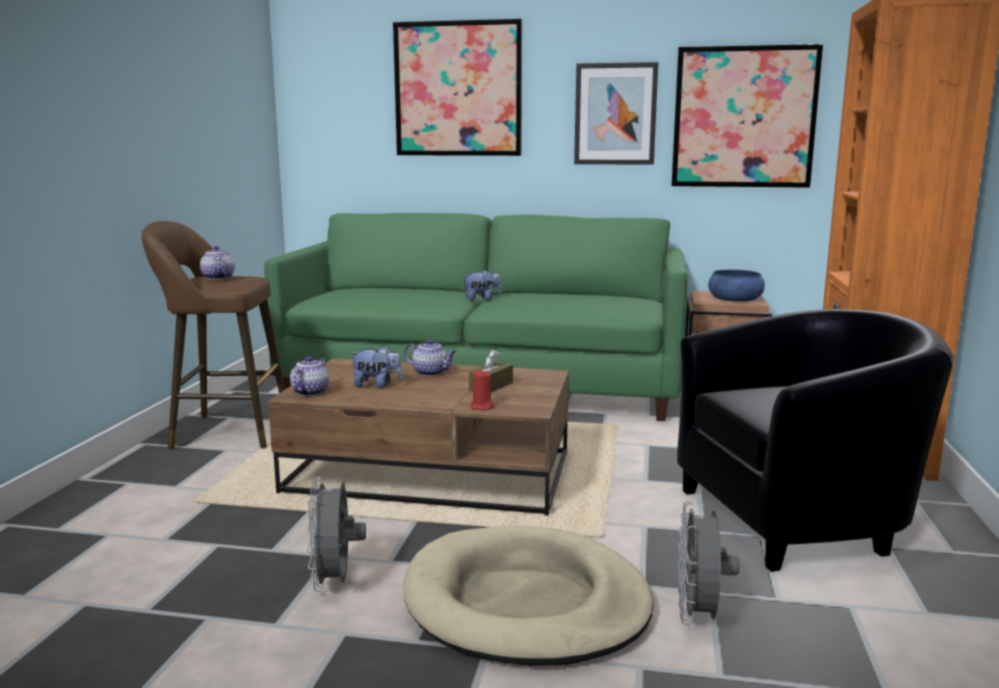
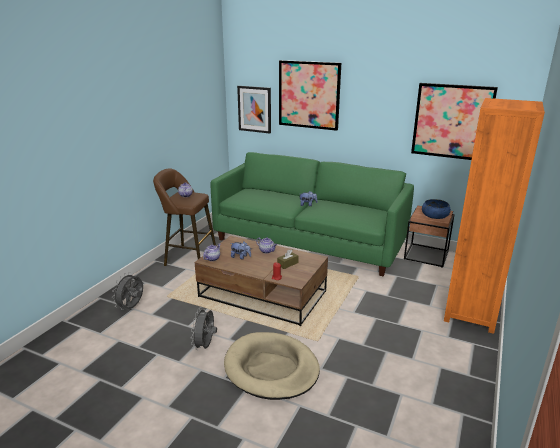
camera: 15 degrees right, 10 degrees up
picture [574,62,658,165] -> picture moved to [237,86,271,134]
black armchair [677,309,953,572] -> none
grey fan [678,501,739,626] -> grey fan moved to [112,272,143,310]

